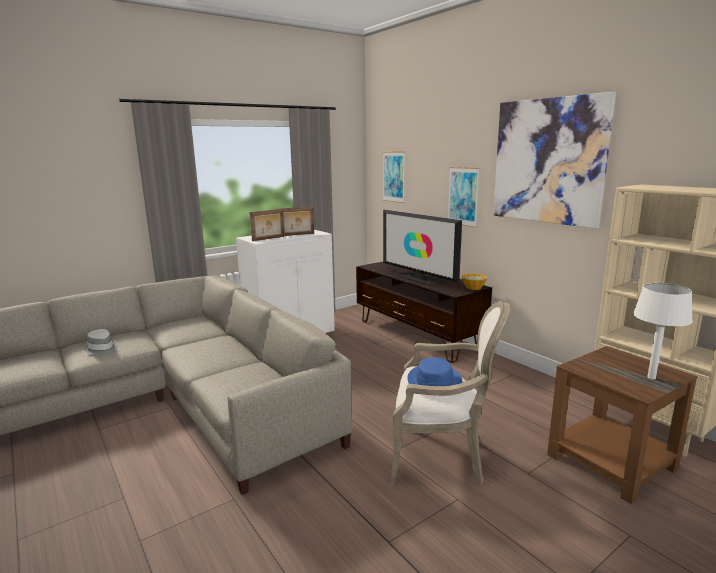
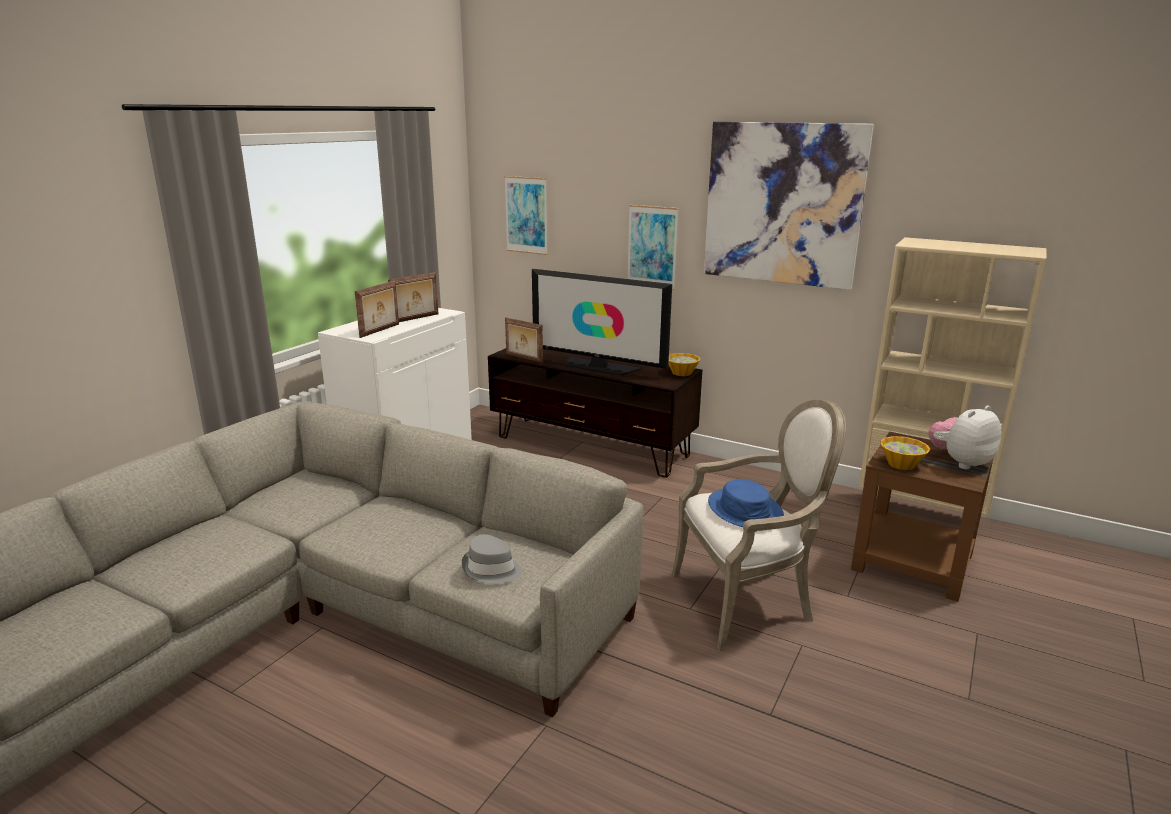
camera: 25 degrees left, 5 degrees up
grey hat [84,329,118,355] -> grey hat moved to [462,534,522,584]
white table lamp [633,283,693,379] -> plush toy [928,405,1002,469]
none -> picture frame [505,317,543,363]
none -> bowl [880,436,930,470]

